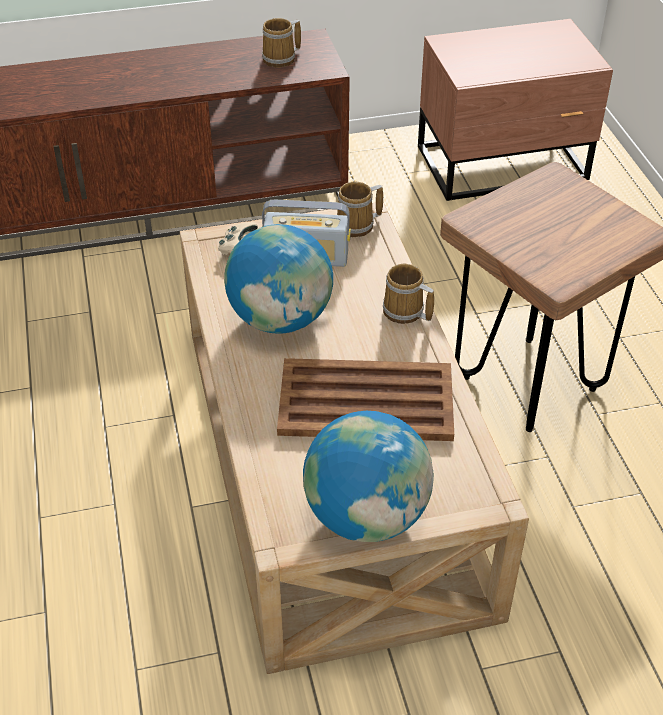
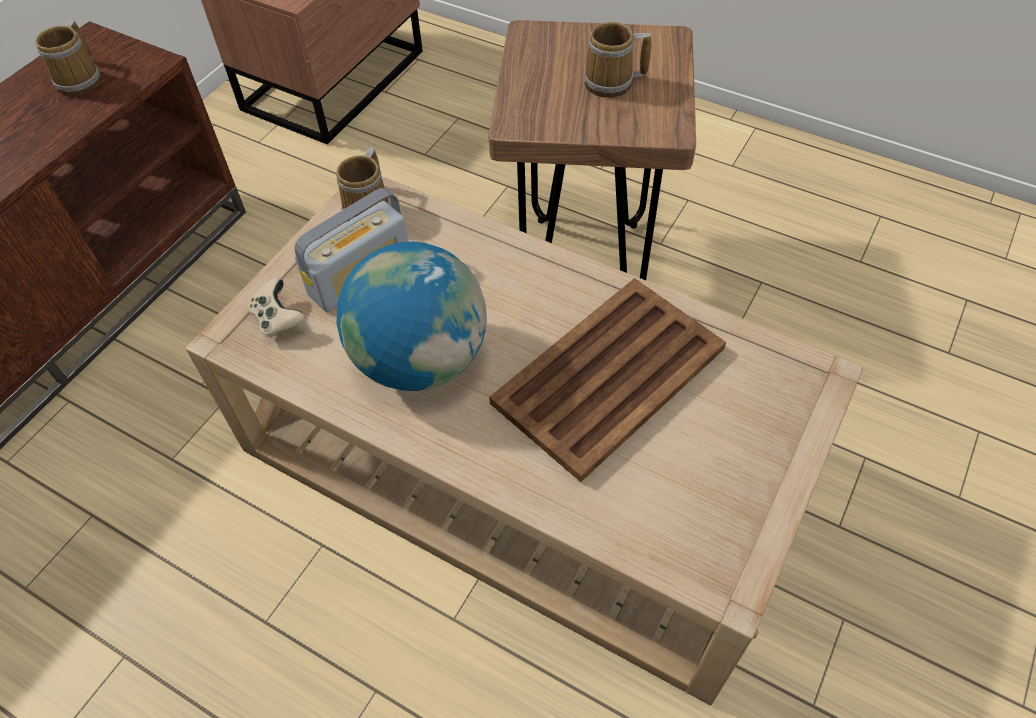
camera: 45 degrees left, 10 degrees up
globe [303,411,434,542] -> none
mug [383,264,434,324] -> mug moved to [584,22,651,98]

